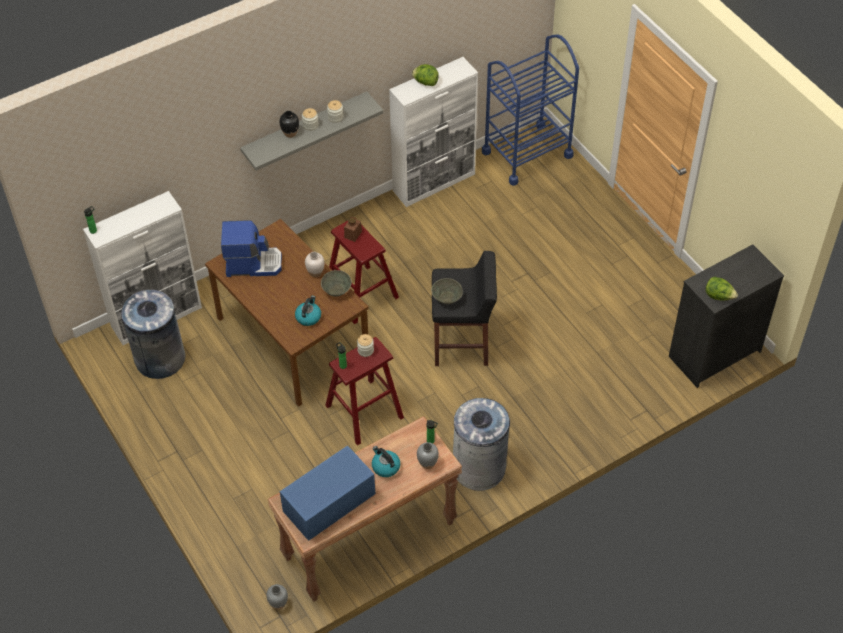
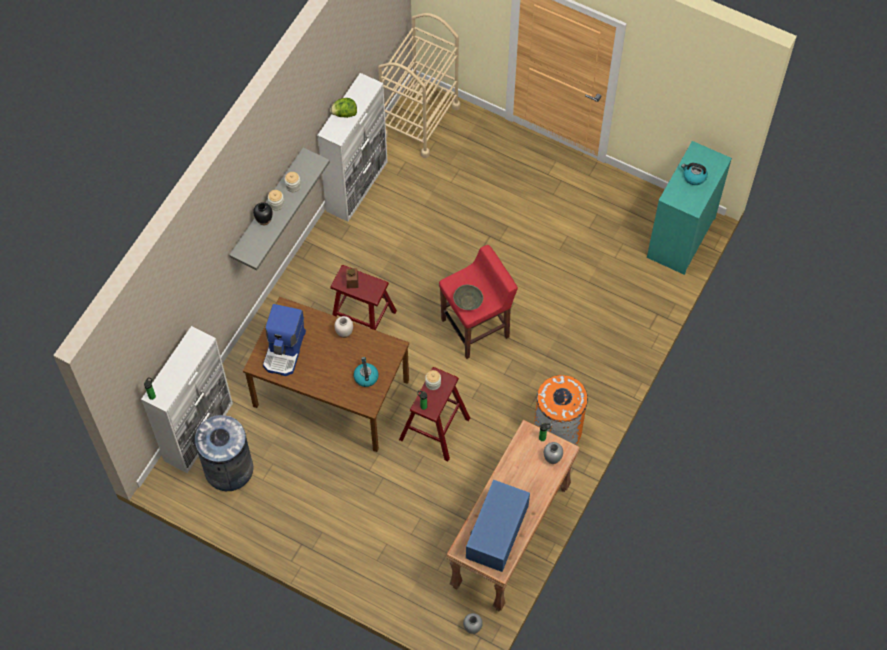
camera: 30 degrees left, 10 degrees up
coffee machine [221,220,282,277] -> coffee machine turned 135 degrees clockwise [263,304,306,376]
grey bowl [321,270,352,297] -> none
kettle [372,446,400,477] -> kettle moved to [681,163,708,185]
black stool [432,251,497,366] -> red stool [439,245,518,359]
grey trash can [453,398,510,491] -> orange trash can [534,375,588,445]
blue cart [482,34,579,186] -> beige cart [378,13,461,158]
black dresser [669,244,784,388] -> turquoise dresser [647,141,732,275]
lettuce [706,277,738,301] -> none

